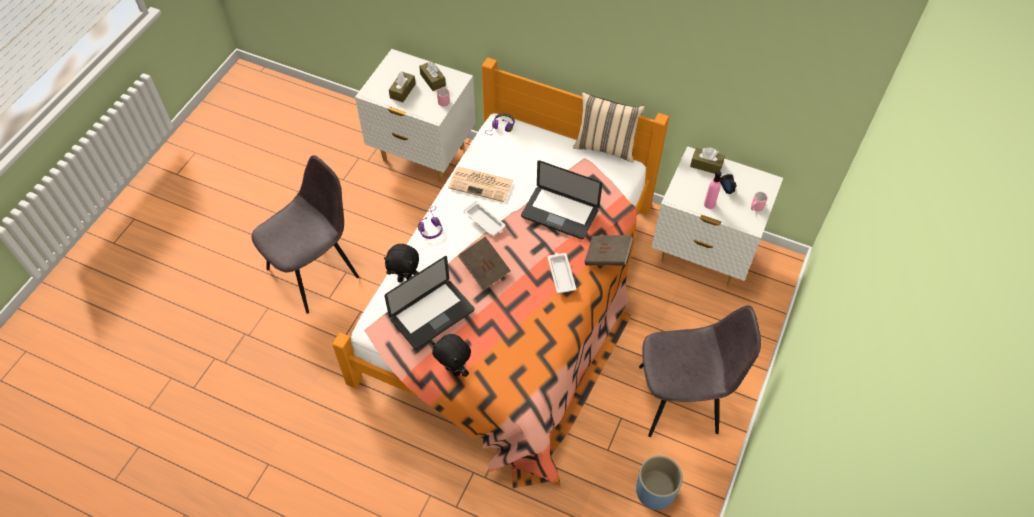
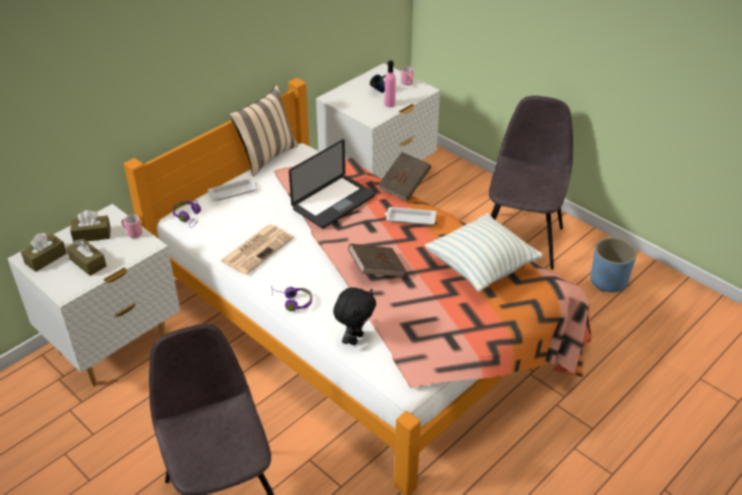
camera: 70 degrees left, 15 degrees down
laptop [384,256,474,349] -> none
black plush toy [432,334,471,377] -> none
white tray [463,201,506,236] -> white tray moved to [208,178,257,201]
brown tissue box [690,147,725,174] -> brown tissue box moved to [21,233,67,272]
none -> pillow [425,213,542,292]

